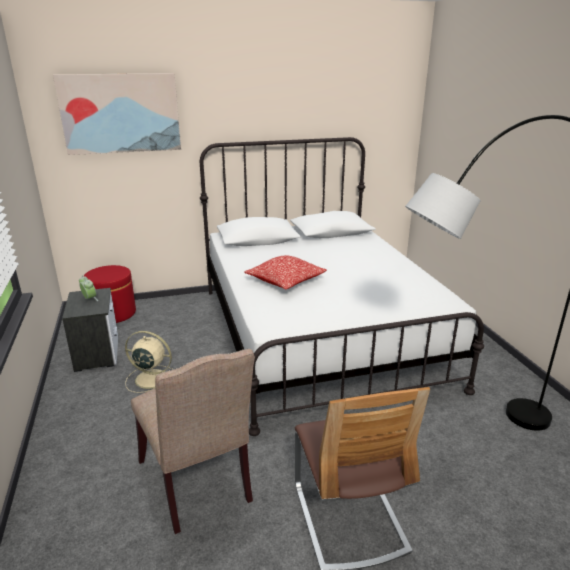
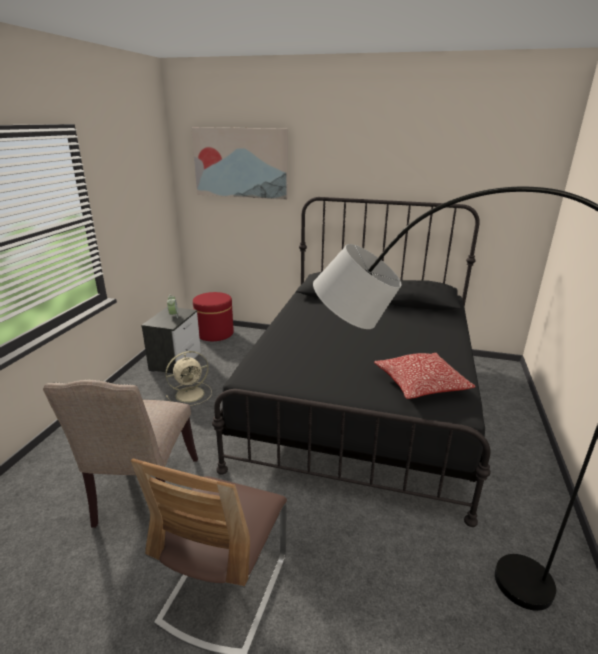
camera: 30 degrees right, 0 degrees up
beige fan [125,331,172,393] -> beige fan turned 105 degrees clockwise [165,351,212,406]
white bed [200,137,484,436] -> black bed [212,197,491,527]
pillow [244,255,327,289] -> pillow moved to [374,353,476,399]

